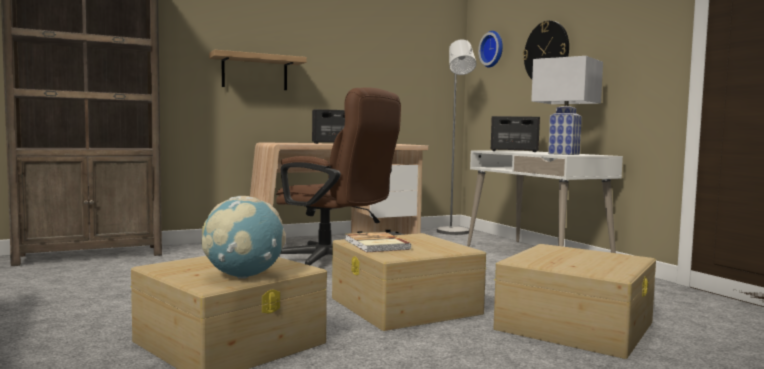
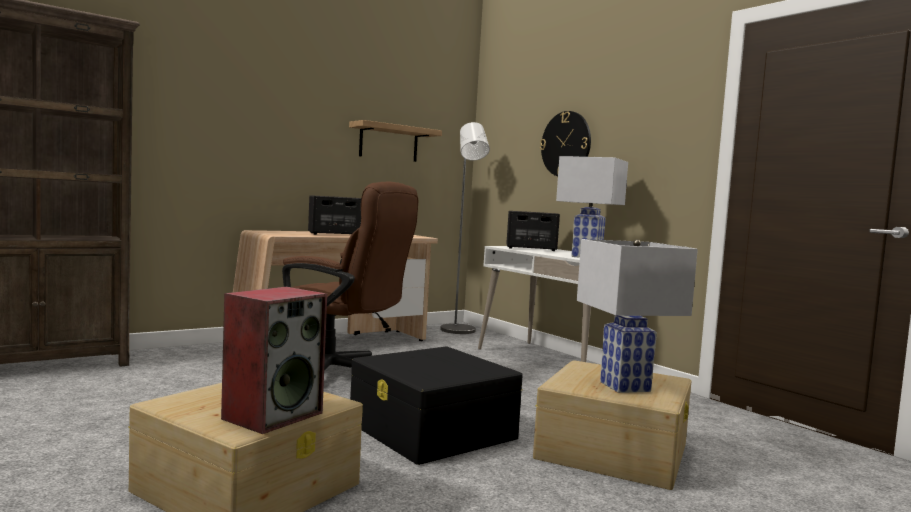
camera: 10 degrees left, 0 degrees up
globe [201,196,286,279] -> speaker [221,287,327,434]
shelf [209,50,307,90] -> shelf moved to [349,120,442,162]
beige storage box [332,233,487,331] -> black storage box [350,346,523,465]
book [345,232,412,252] -> none
wall clock [478,31,503,67] -> none
none -> white table lamp [577,239,698,393]

